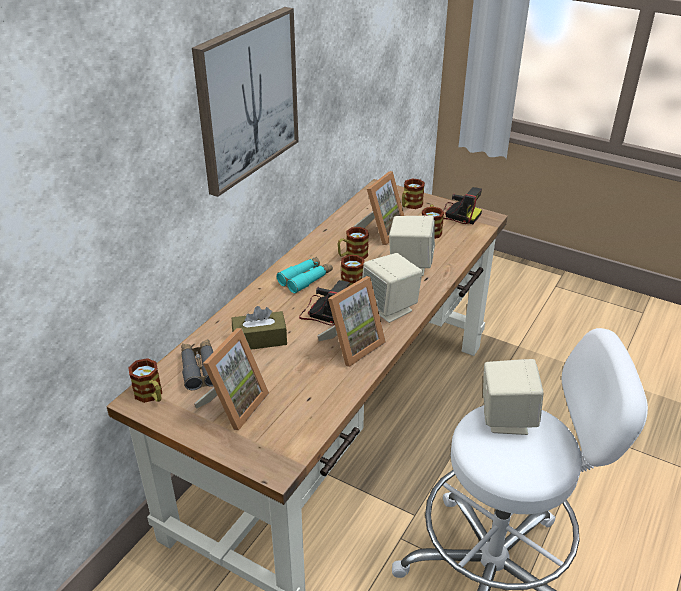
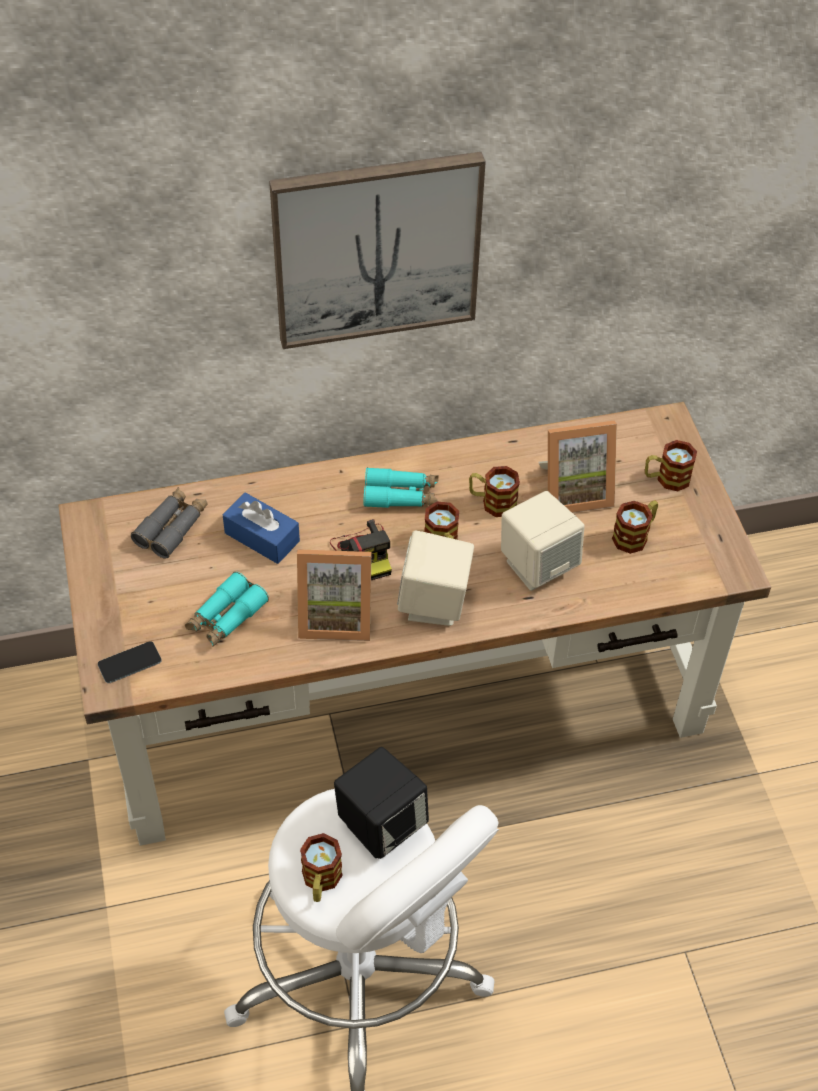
camera: 45 degrees right, 15 degrees up
mug [128,358,162,403] -> mug moved to [300,833,343,902]
picture frame [194,328,269,430] -> none
brown tissue box [232,306,287,350] -> blue tissue box [222,492,300,564]
camera [443,187,482,224] -> none
beige speaker [483,359,544,435] -> black speaker [334,747,429,859]
none -> phone [98,641,162,683]
none -> turquoise binoculars [185,572,269,647]

